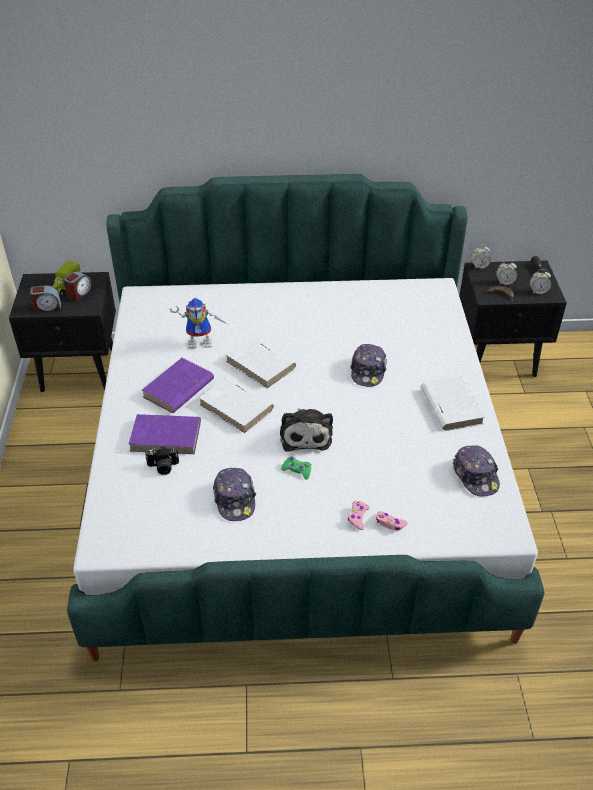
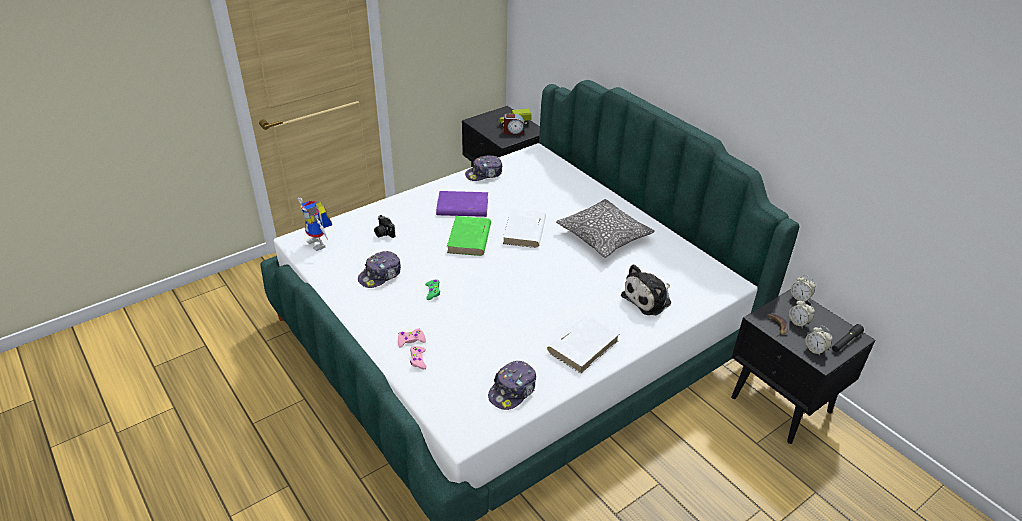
camera: 55 degrees right, 5 degrees down
alarm clock [30,285,61,313] -> none
purple book [128,414,201,454] -> none
toy robot [170,298,227,349] -> toy robot moved to [298,198,332,251]
white book [199,377,274,433] -> green book [447,216,491,256]
plush toy [280,409,333,452] -> plush toy moved to [621,264,671,315]
cap [350,344,387,387] -> cap moved to [465,155,502,181]
none -> pillow [556,199,655,258]

